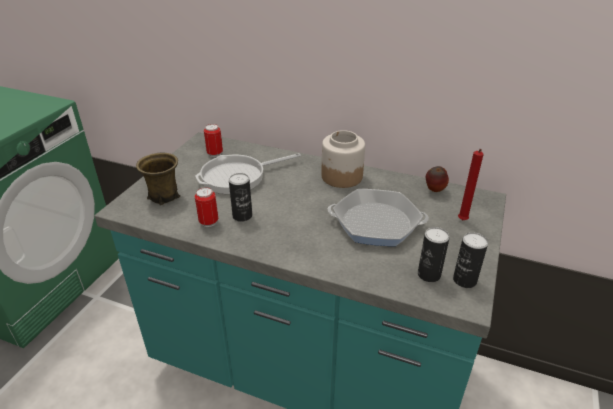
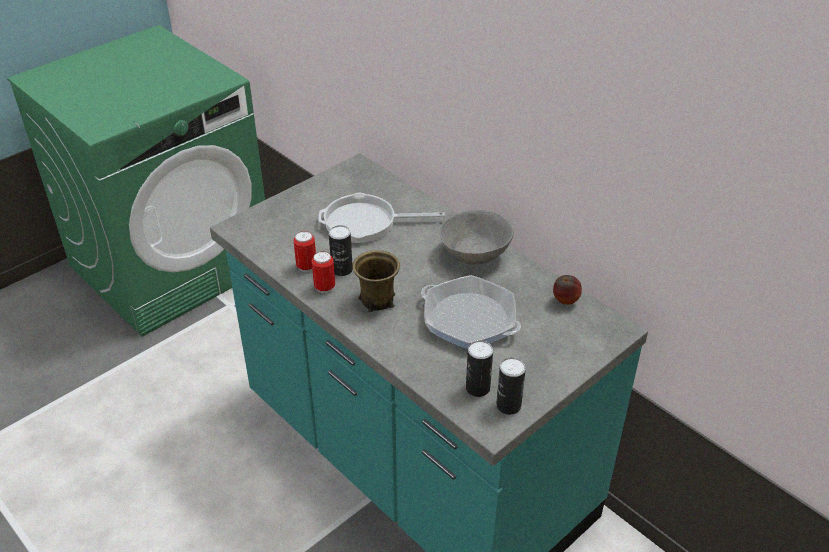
camera: 25 degrees right, 5 degrees up
brown mug [136,152,180,205] -> brown mug moved to [352,250,400,312]
can [204,124,223,157] -> can moved to [312,251,335,293]
jar [321,130,365,188] -> grey bowl [440,210,513,265]
red candle [458,149,484,220] -> none

